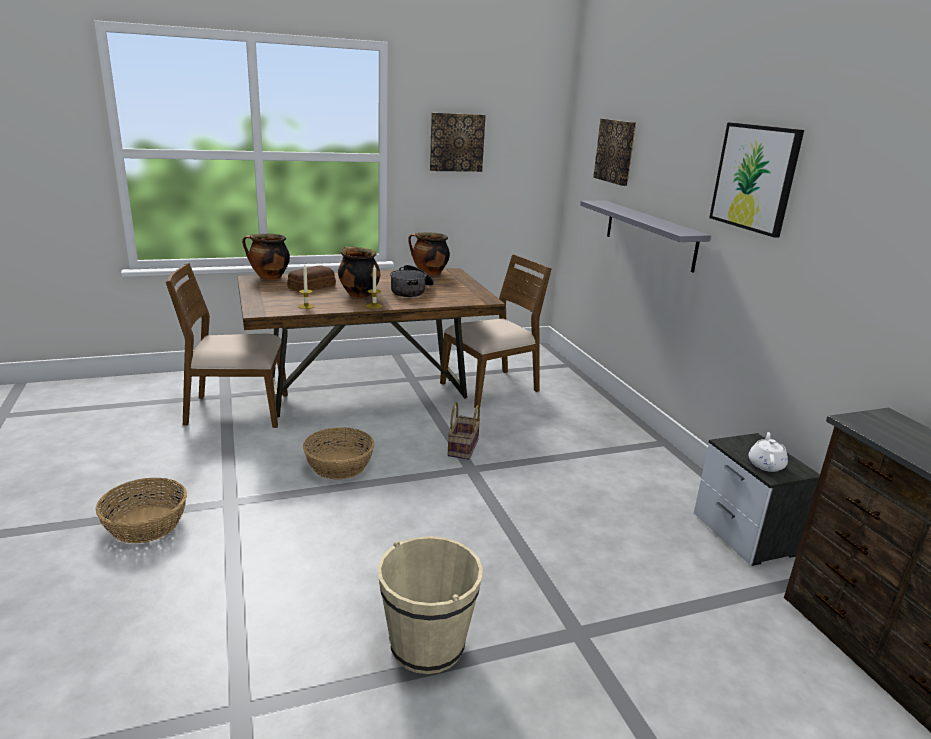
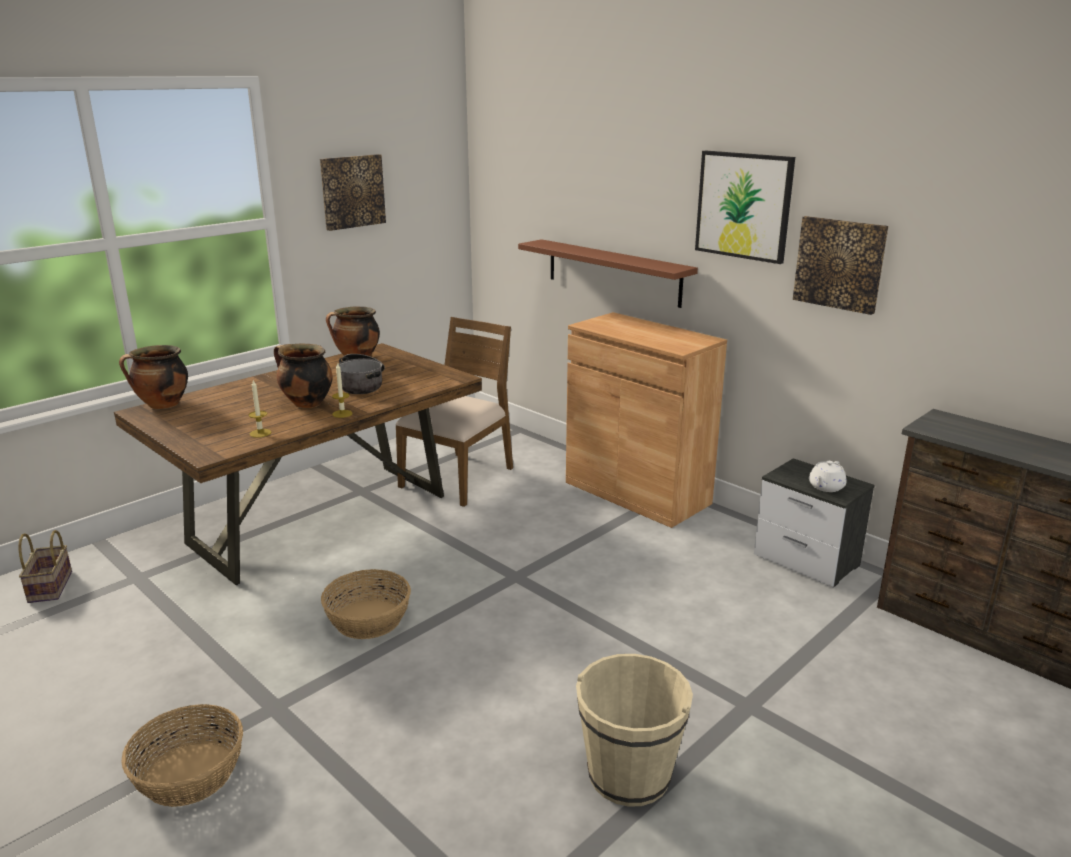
camera: 25 degrees left, 0 degrees up
brown chair [166,263,288,428] -> none
bread [287,265,336,292] -> none
basket [448,402,480,460] -> basket moved to [18,530,72,603]
grey shelf [580,201,711,273] -> brown shelf [518,239,698,308]
picture [593,119,636,186] -> picture moved to [793,216,888,315]
white teapot [749,432,788,472] -> white teapot turned 135 degrees counterclockwise [809,461,847,492]
none -> brown cabinet [566,312,727,528]

